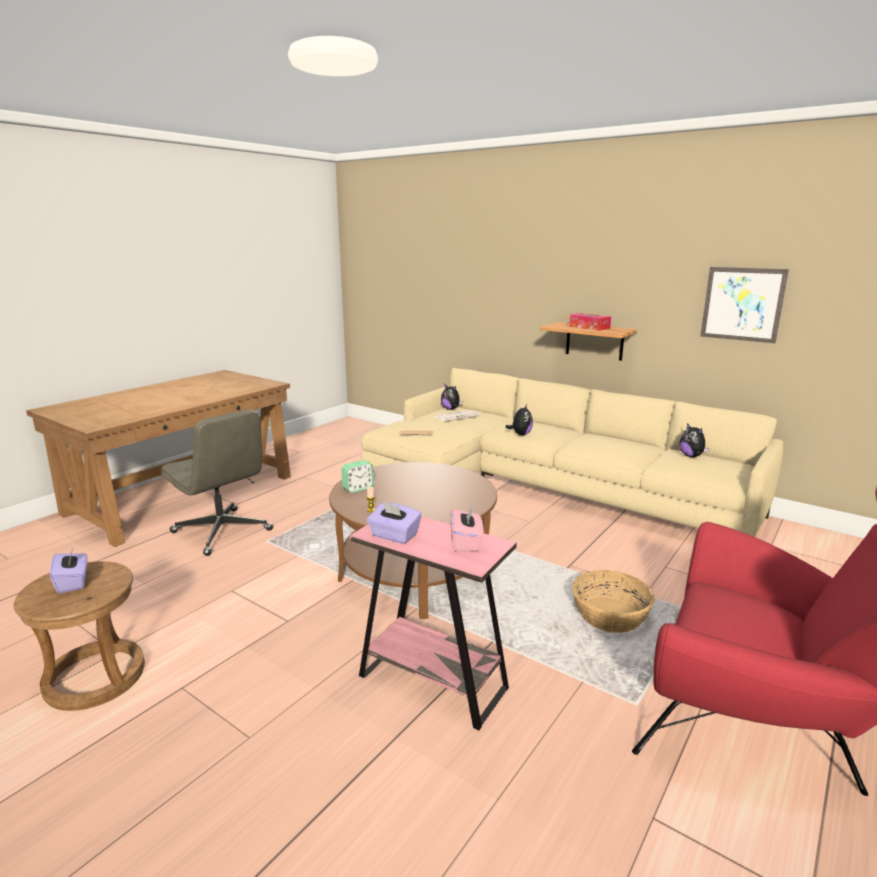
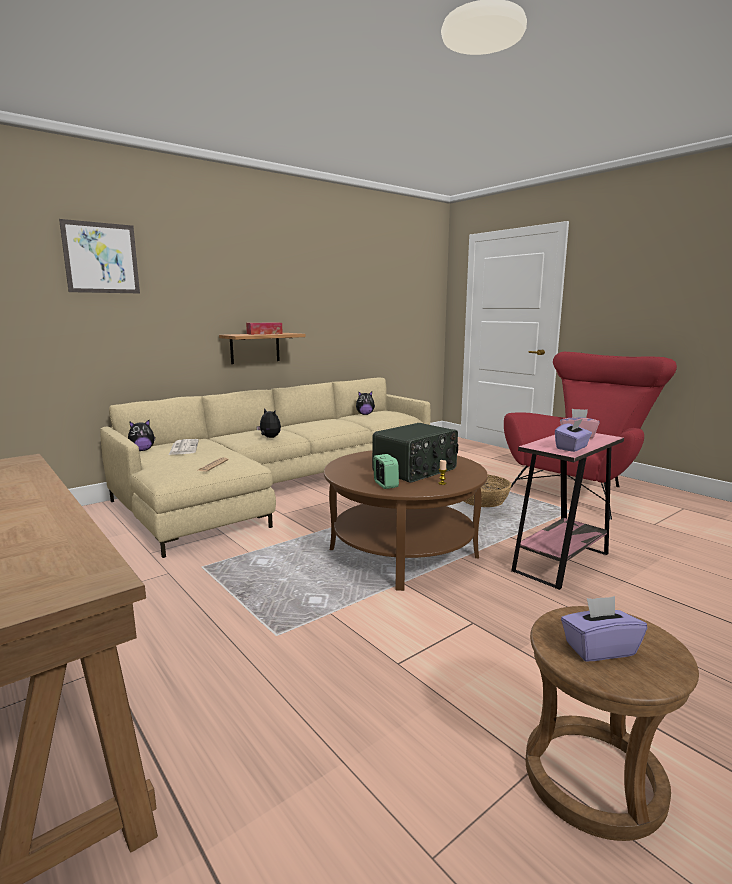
camera: 75 degrees left, 5 degrees down
grey office chair [161,409,273,556] -> none
picture [700,267,789,343] -> picture moved to [59,219,140,293]
none -> radio [372,423,458,483]

